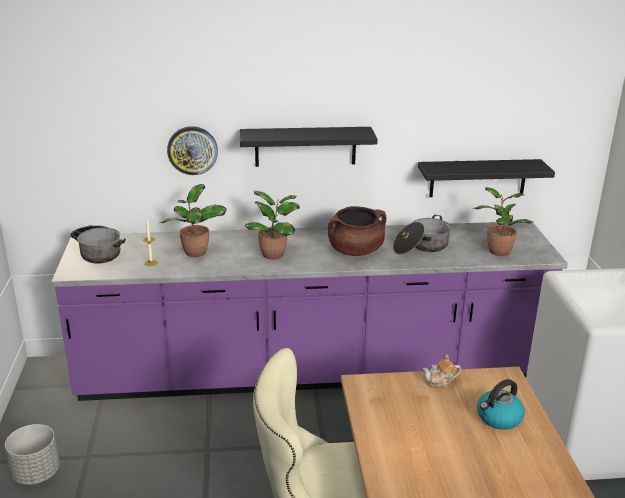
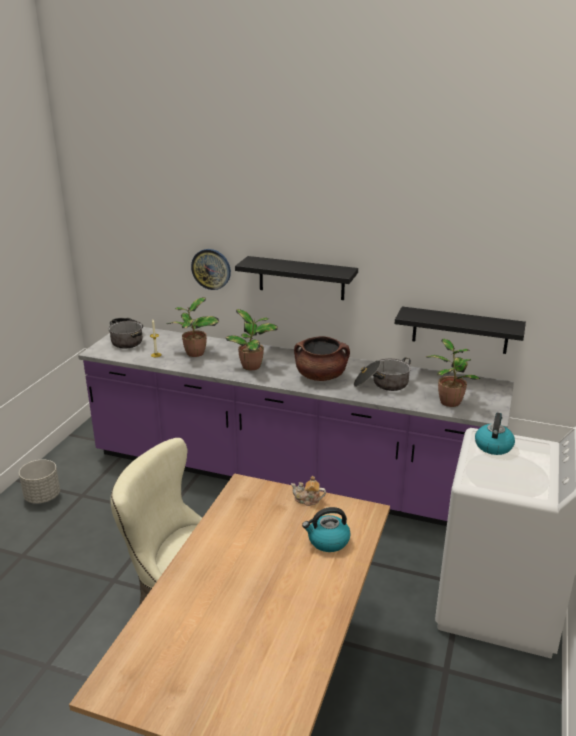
camera: 25 degrees right, 0 degrees up
none -> kettle [475,413,515,455]

